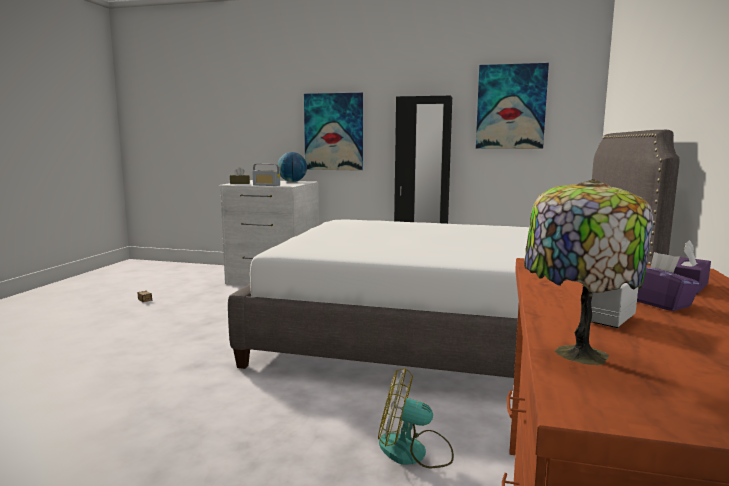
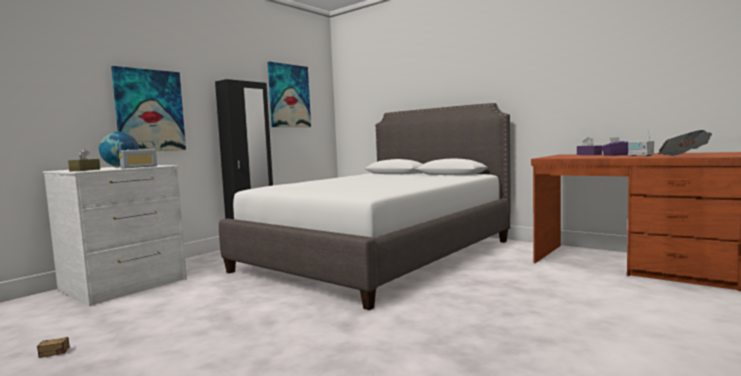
camera: 65 degrees left, 5 degrees down
fan [378,368,454,469] -> none
table lamp [524,179,653,365] -> newspaper [658,130,712,156]

